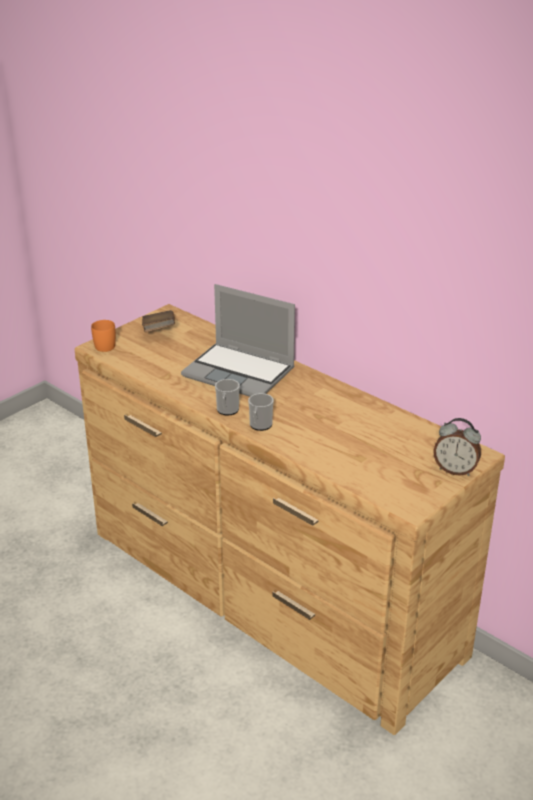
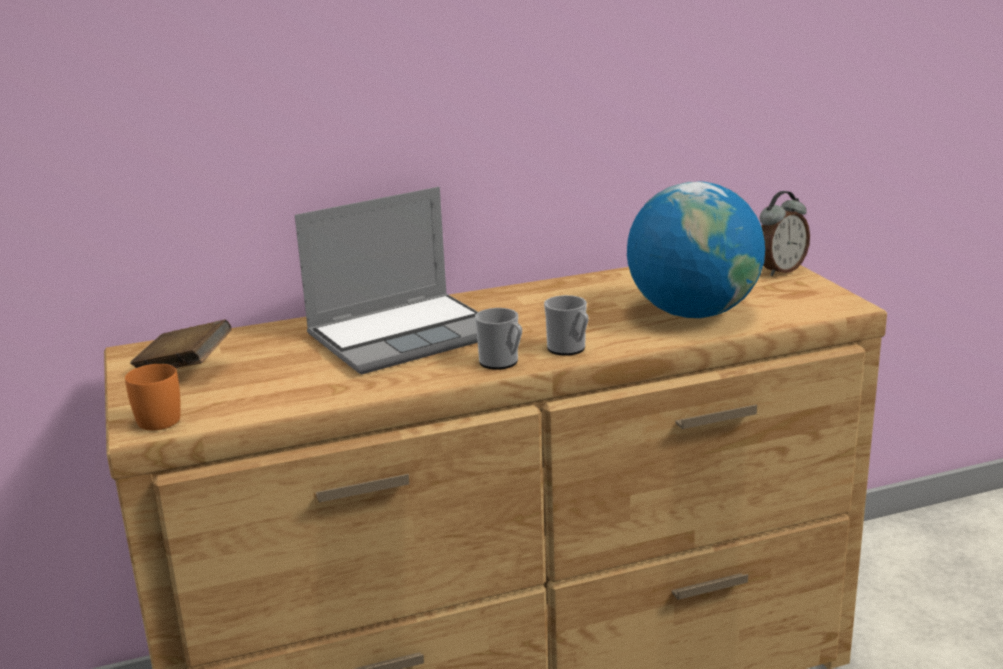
camera: 60 degrees left, 10 degrees down
none -> globe [627,181,765,318]

